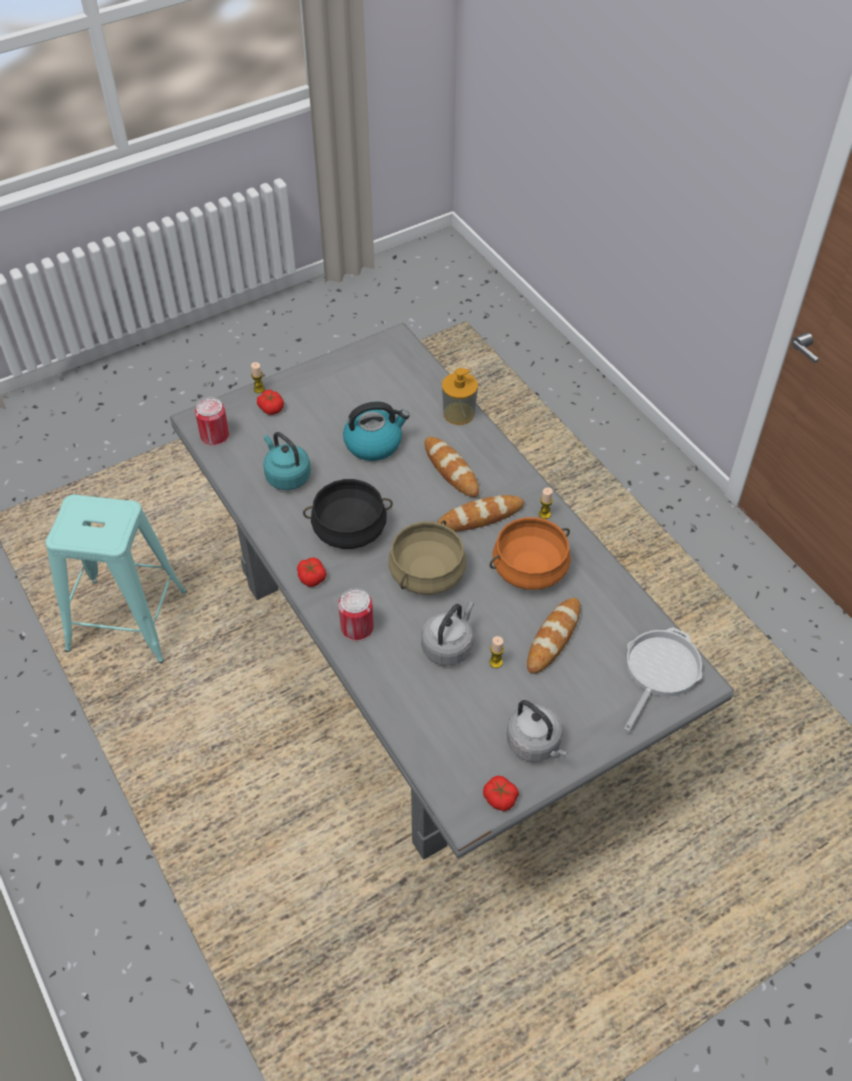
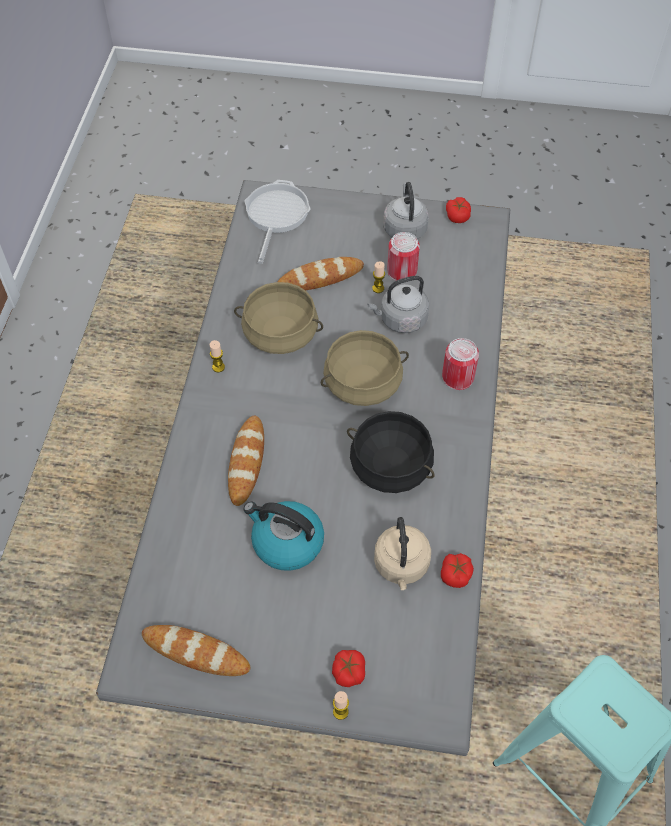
camera: 140 degrees left, 5 degrees up
can [195,398,229,446] -> can moved to [387,232,420,281]
turquoise kettle [263,432,311,490] -> beige kettle [374,517,431,590]
tomato [297,557,326,587] -> tomato moved to [441,553,474,588]
bread [437,495,524,531] -> bread moved to [142,625,250,676]
soap dispenser [442,368,478,425] -> none
orange cooking pot [490,517,571,590] -> beige cooking pot [234,282,323,354]
frying pan [624,627,702,732] -> frying pan turned 120 degrees clockwise [244,180,310,264]

